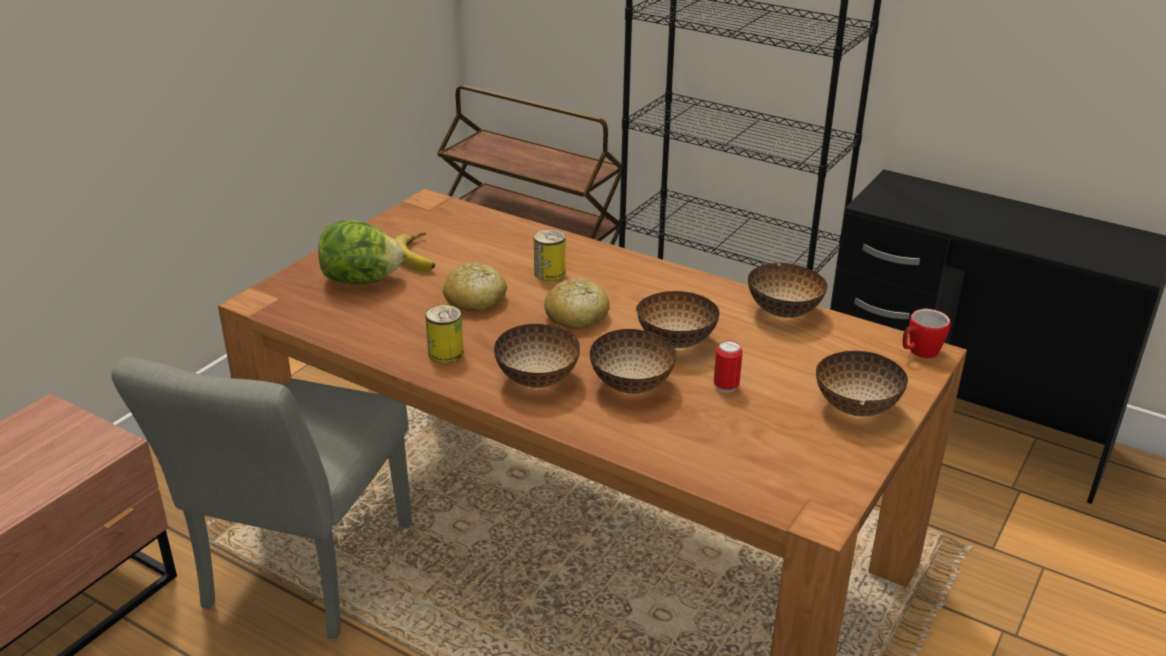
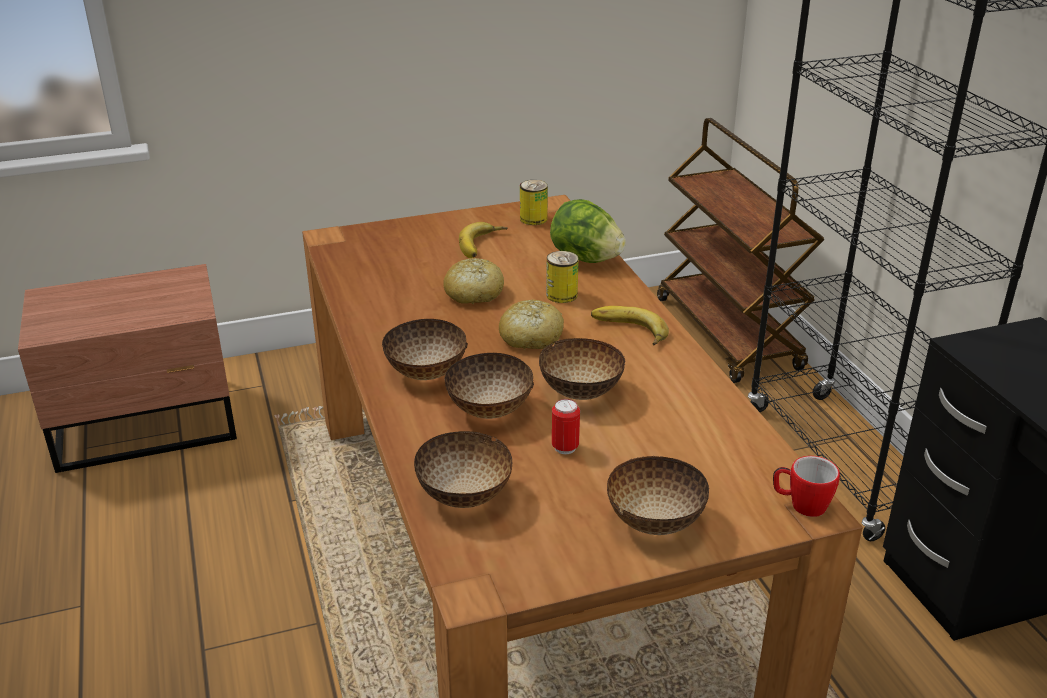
camera: 40 degrees right, 0 degrees up
grey chair [111,357,412,639] -> none
lettuce [318,220,403,284] -> lettuce moved to [550,199,626,263]
can [425,305,463,364] -> can moved to [520,180,548,225]
bowl [748,262,828,318] -> bowl moved to [414,431,512,508]
none -> banana [591,306,669,346]

